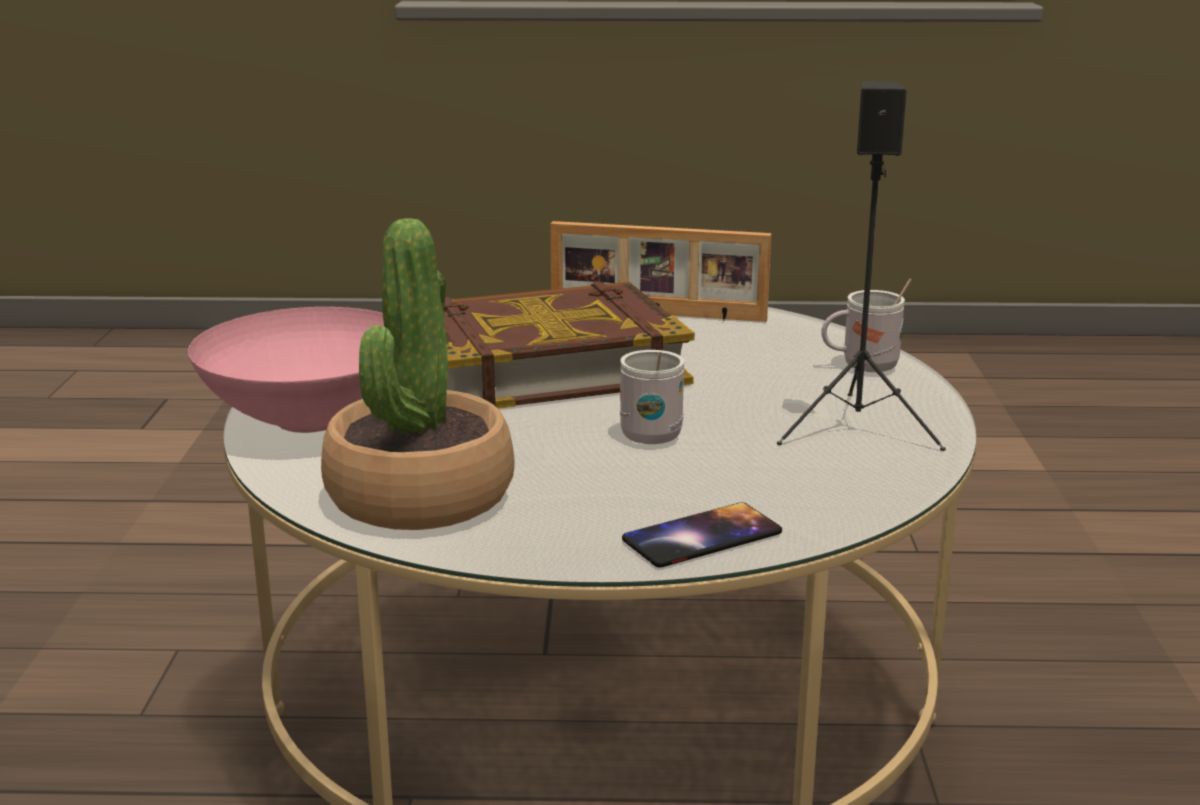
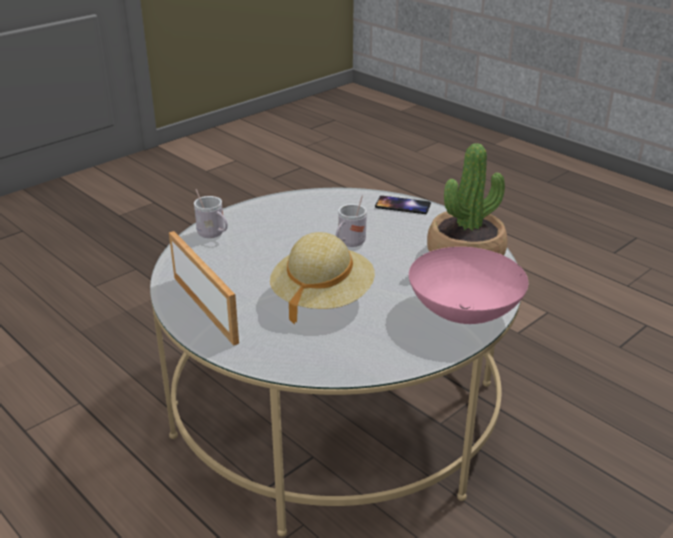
camera: 135 degrees left, 10 degrees up
book [444,282,695,408] -> beige hat [270,232,375,324]
black speaker [777,81,946,451] -> none

